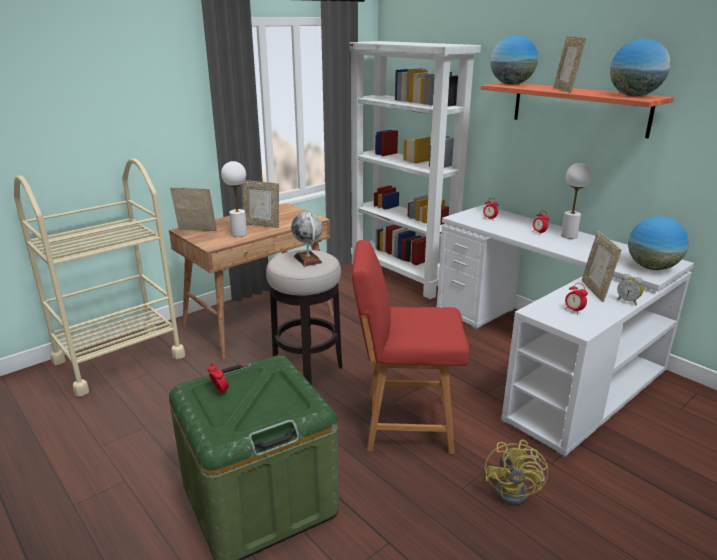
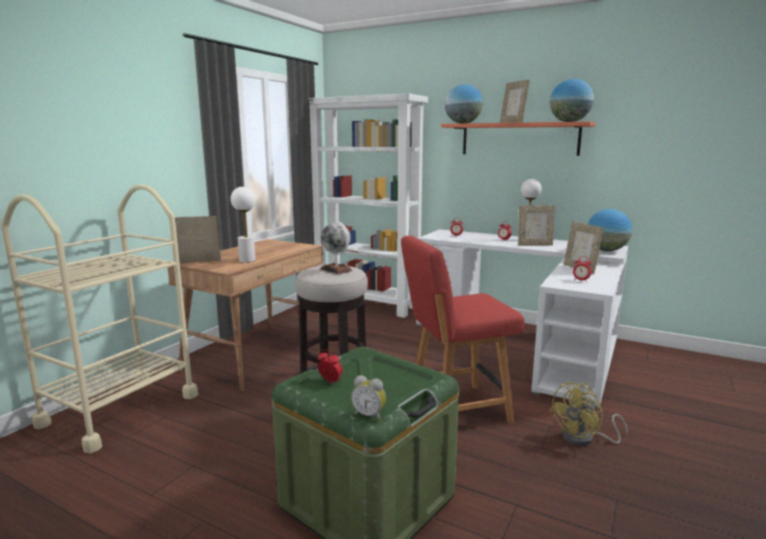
camera: 20 degrees left, 10 degrees down
picture frame [242,180,279,228] -> picture frame moved to [518,205,555,246]
yellow fan [485,440,548,505] -> yellow fan turned 60 degrees clockwise [549,382,628,446]
alarm clock [617,274,643,305] -> alarm clock moved to [351,375,386,421]

